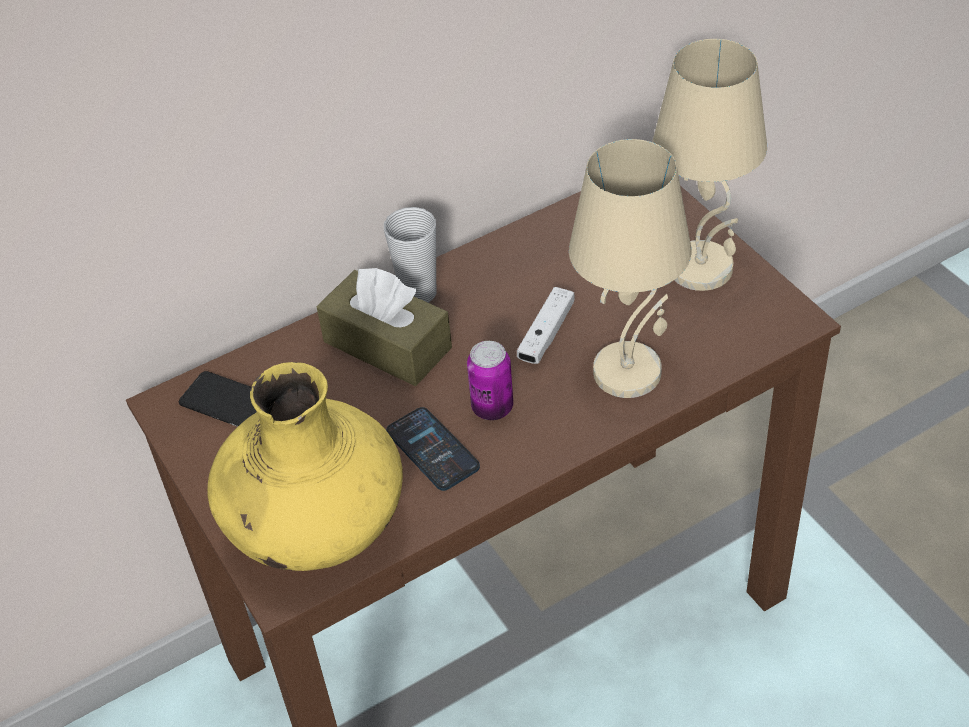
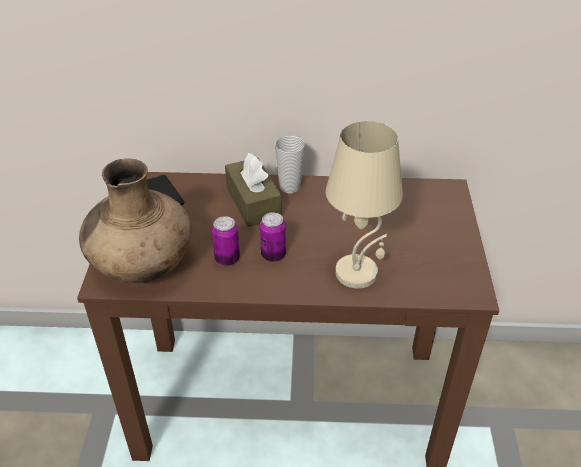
camera: 30 degrees right, 5 degrees down
yellow vase [207,362,403,571] -> brown vase [79,158,191,283]
phone [386,407,480,491] -> can [212,216,240,266]
white game controller [517,287,575,364] -> none
beige table lamp [652,39,767,291] -> none

